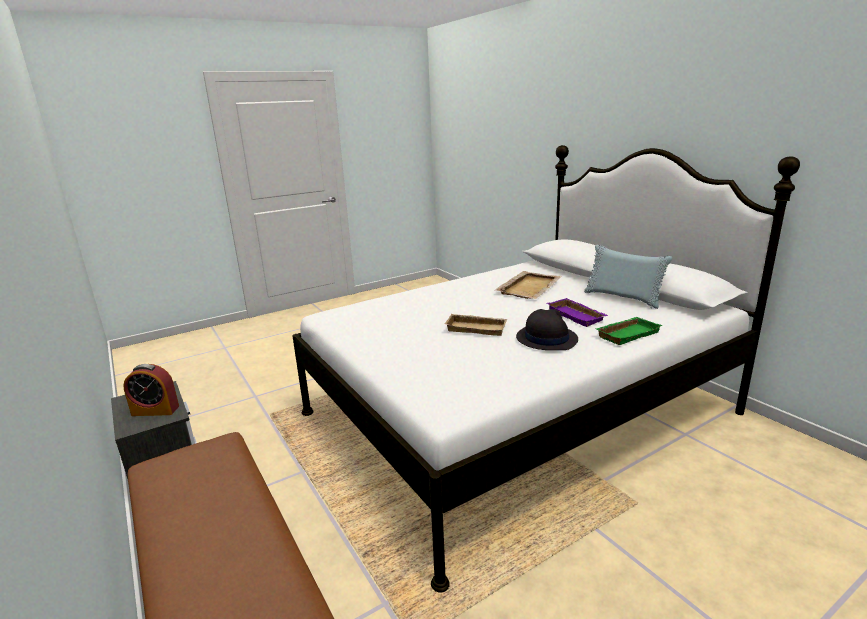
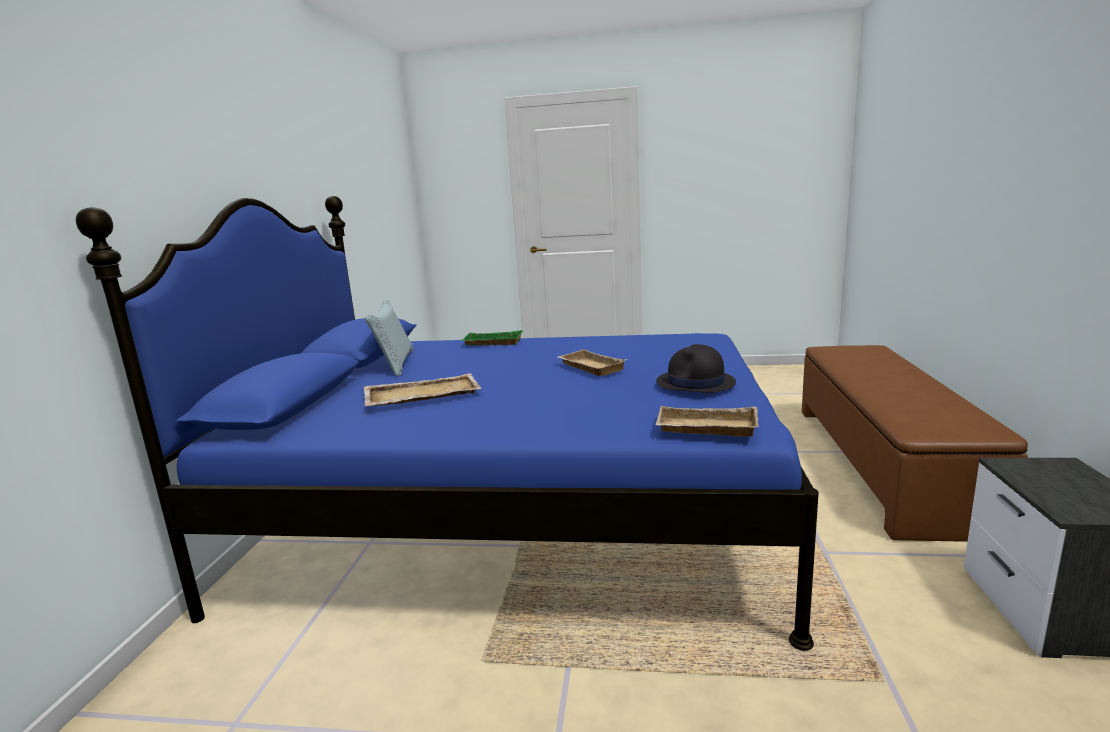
camera: 140 degrees left, 5 degrees down
alarm clock [123,364,179,416] -> none
white bed [292,145,800,592] -> blue bed [76,196,819,651]
black hat [516,309,578,350] -> black hat moved to [656,344,736,393]
purple tray [547,298,608,327] -> none
none -> beige tray [655,406,759,437]

